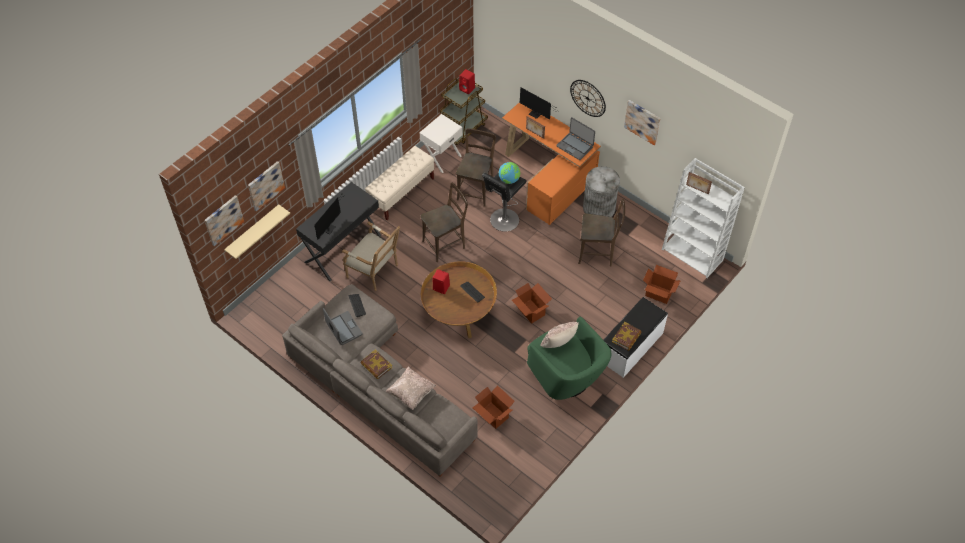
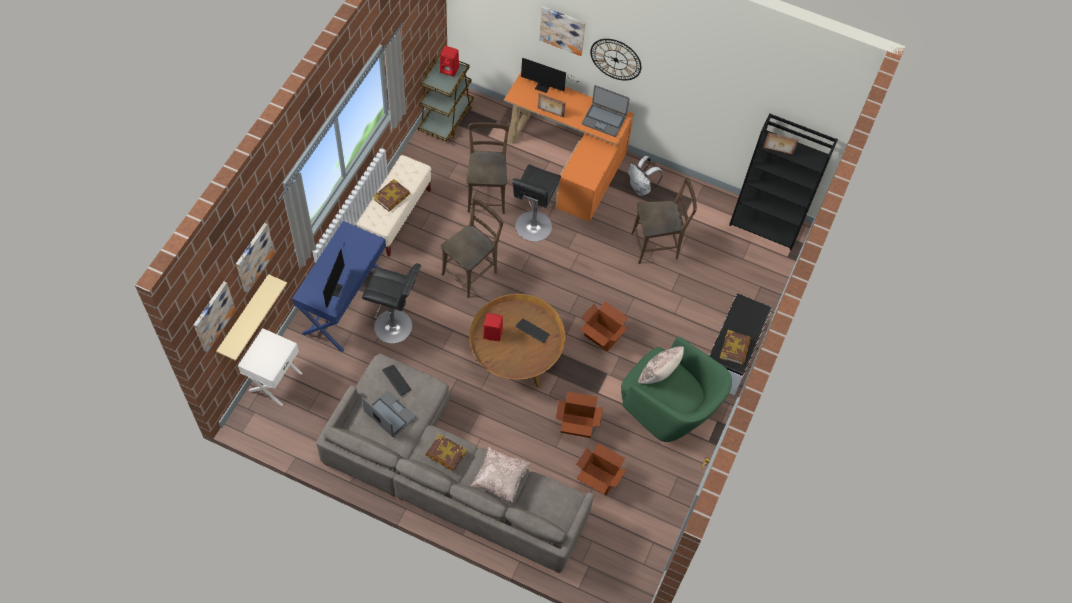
camera: 20 degrees left, 5 degrees up
black desk [296,182,381,281] -> blue desk [292,221,386,352]
armchair [342,222,400,291] -> black stool [362,263,421,344]
white nightstand [420,114,463,173] -> white nightstand moved to [238,328,302,406]
globe [499,162,520,184] -> none
grey trash can [583,166,620,217] -> white backpack [628,156,663,196]
picture [624,100,661,146] -> picture moved to [539,6,586,56]
cardboard box [643,265,681,304] -> cardboard box moved to [556,392,603,438]
white bookcase [662,158,745,278] -> black bookcase [729,113,838,250]
none -> book [373,179,410,211]

